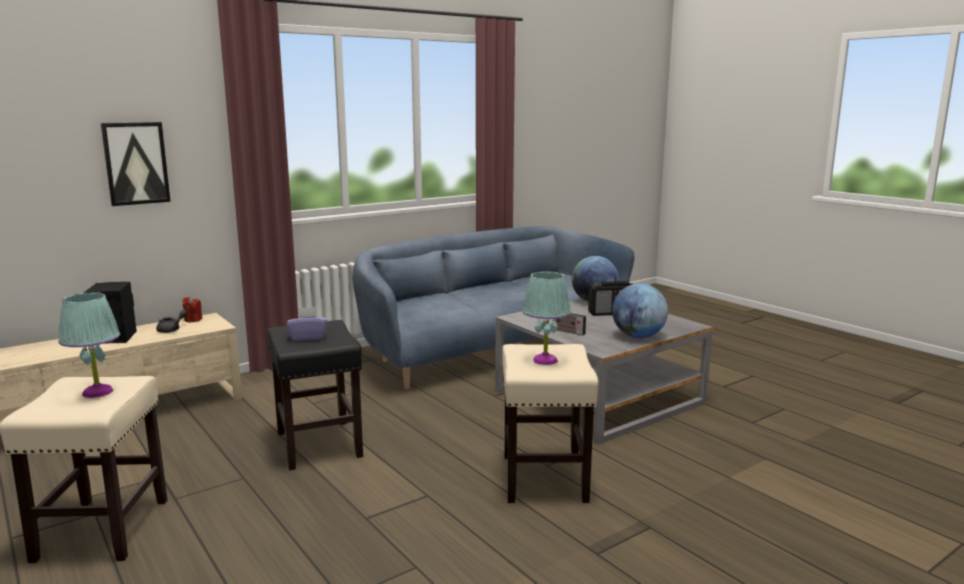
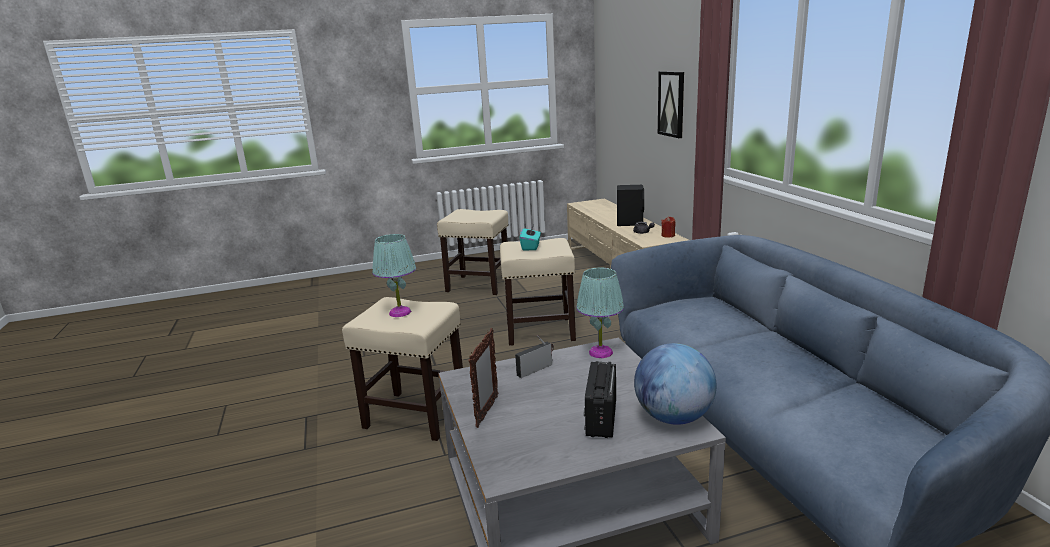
camera: 110 degrees right, 5 degrees up
turquoise table lamp [59,292,120,398] -> turquoise table lamp moved to [576,267,624,358]
black stool [267,320,363,470] -> beige stool [500,238,576,346]
purple tissue box [287,307,327,341] -> turquoise tissue box [520,225,541,250]
globe [612,283,668,338] -> picture frame [468,328,498,428]

